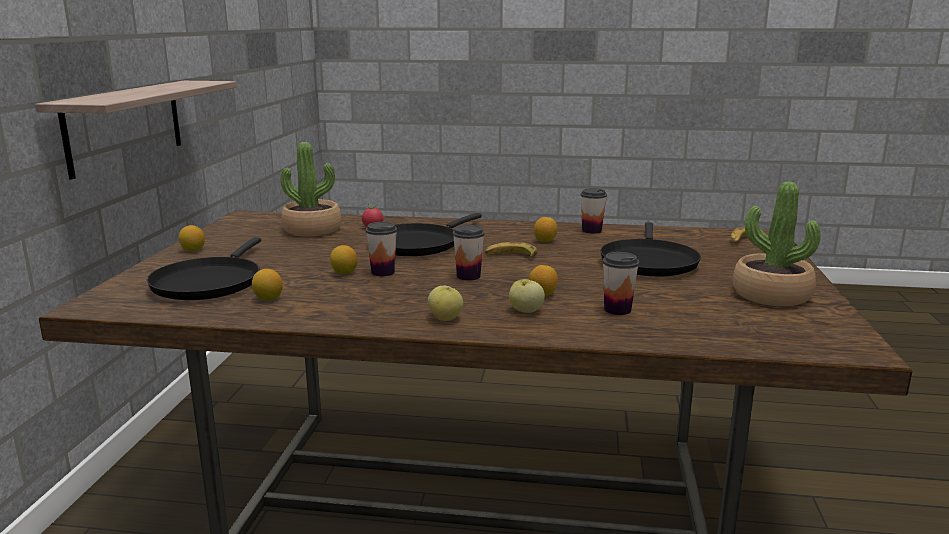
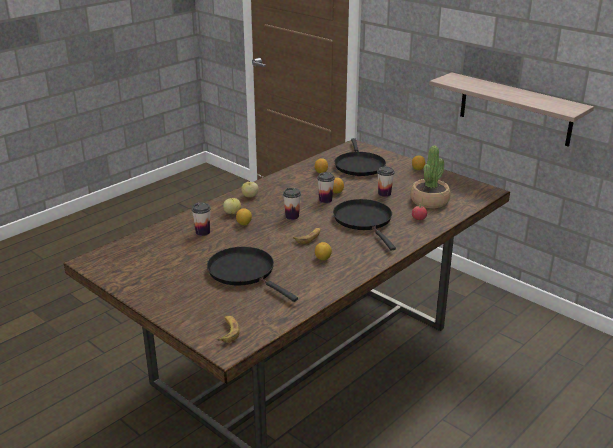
camera: 125 degrees right, 10 degrees up
black frying pan [147,237,261,300] -> black frying pan turned 135 degrees counterclockwise [335,138,386,176]
cup [581,188,607,234] -> cup moved to [377,166,394,197]
potted plant [733,182,821,306] -> none

